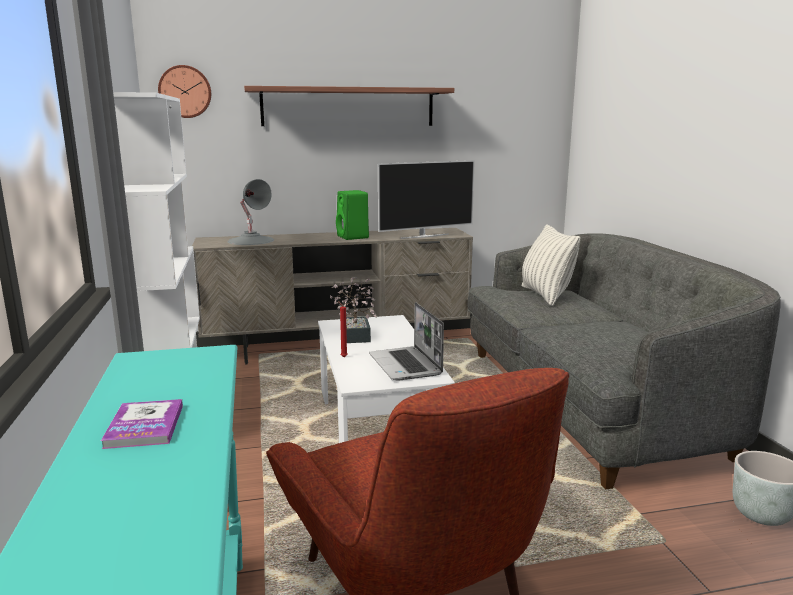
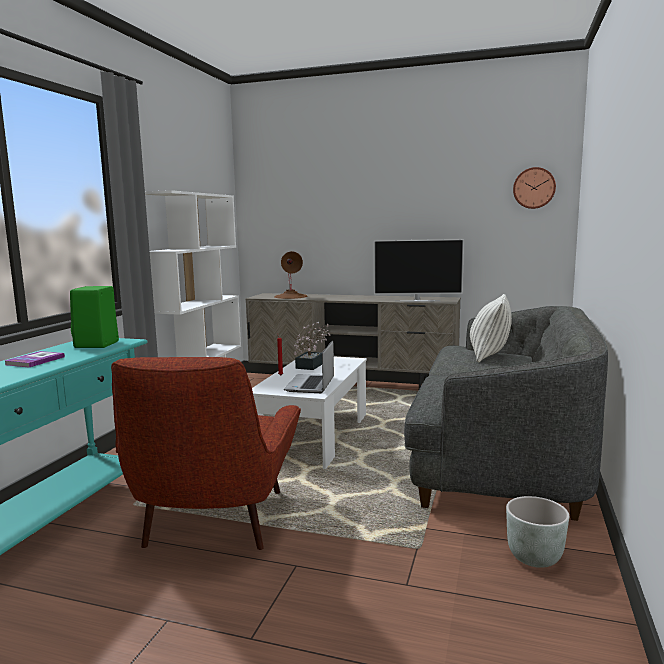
camera: 30 degrees right, 5 degrees down
wall clock [158,65,211,118] -> wall clock moved to [513,167,556,209]
grey table lamp [228,179,274,245] -> brown table lamp [274,251,307,299]
shelf [244,86,454,126] -> none
green speaker [336,190,369,240] -> green speaker moved to [70,286,119,348]

